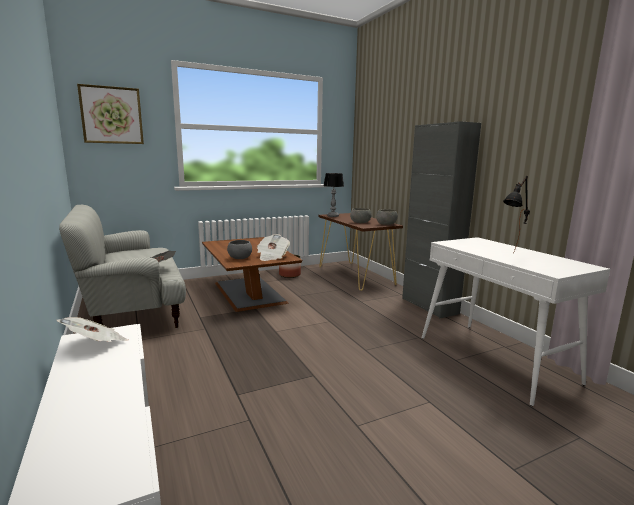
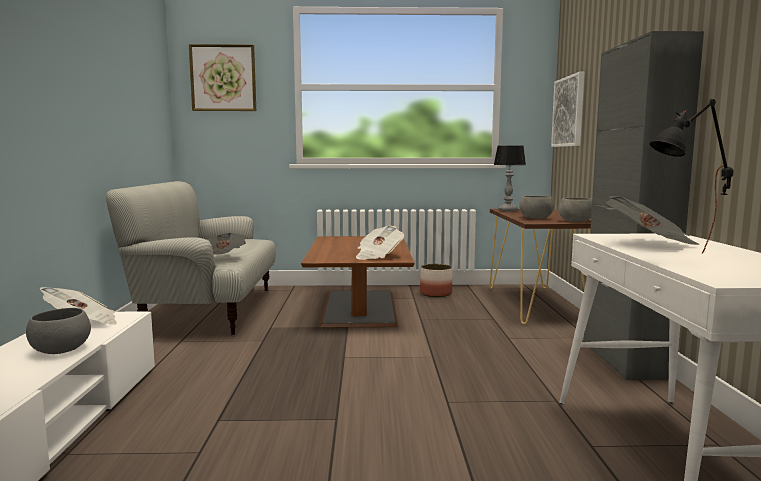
camera: 25 degrees right, 5 degrees down
grey bowl [227,240,252,259] -> grey bowl moved to [26,308,91,354]
none -> picture [551,72,585,147]
none -> newspaper [606,196,699,245]

